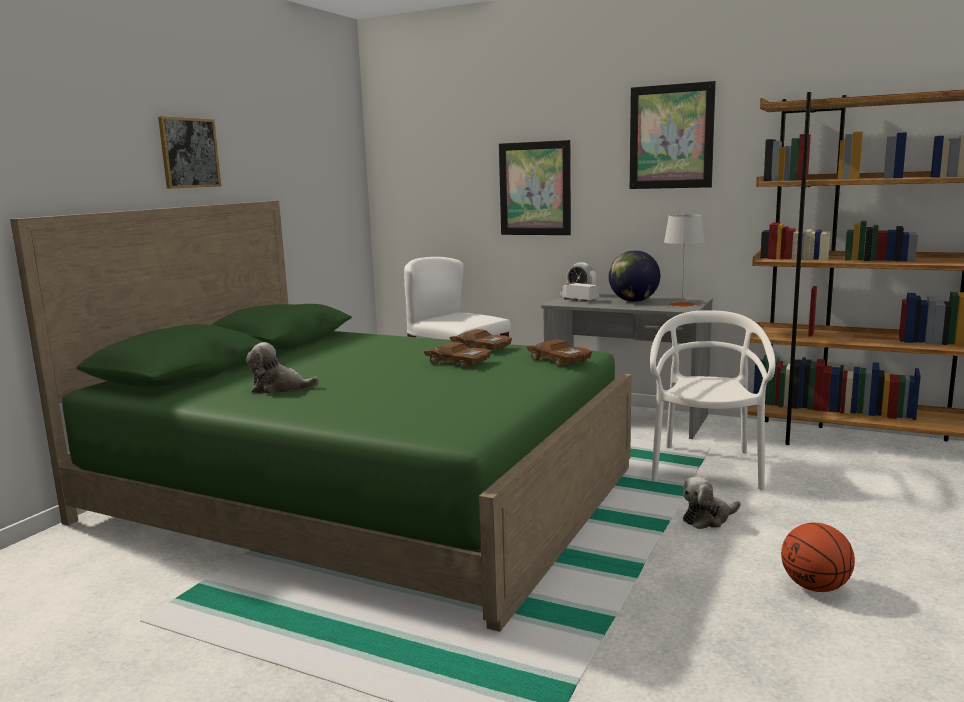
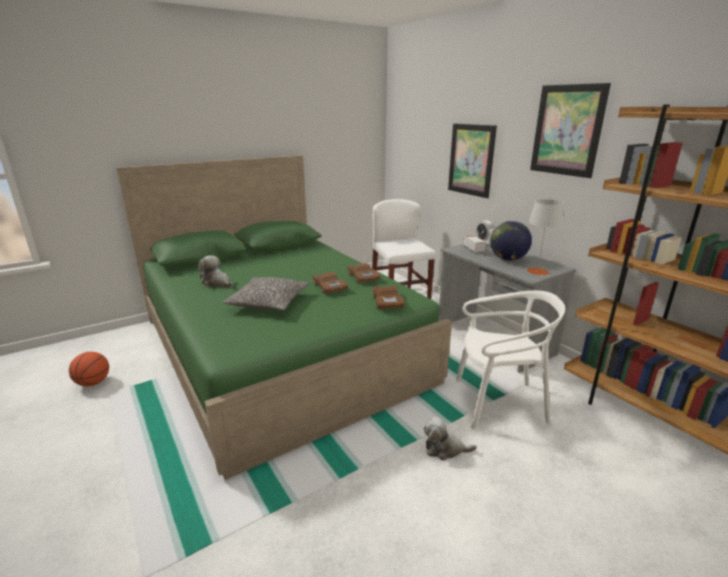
camera: 30 degrees right, 10 degrees up
picture [158,116,221,189] -> none
white chair [650,310,775,490] -> white chair turned 45 degrees clockwise [456,291,565,429]
basketball [781,523,855,592] -> basketball moved to [69,352,109,386]
none -> pillow [222,277,309,311]

